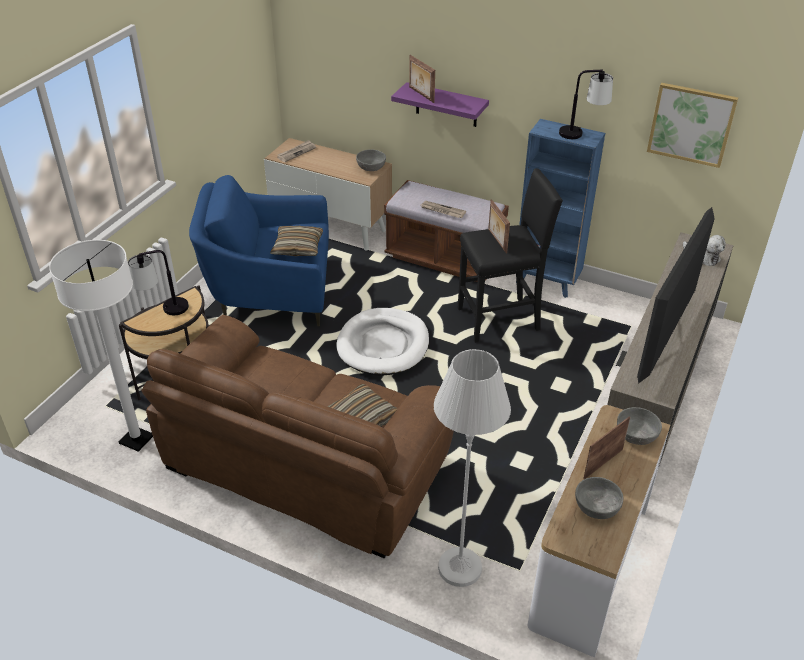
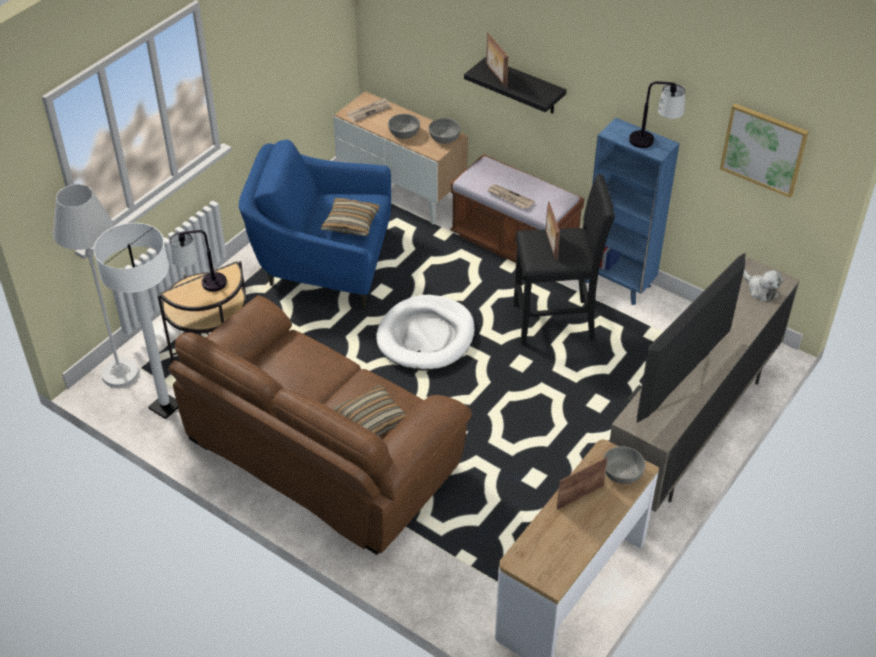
camera: 10 degrees right, 5 degrees up
purple shelf [391,82,489,127] -> black shelf [464,57,566,114]
white floor lamp [434,349,511,587] -> white floor lamp moved to [53,184,139,388]
grey bowl [575,477,623,519] -> grey bowl moved to [388,114,420,139]

